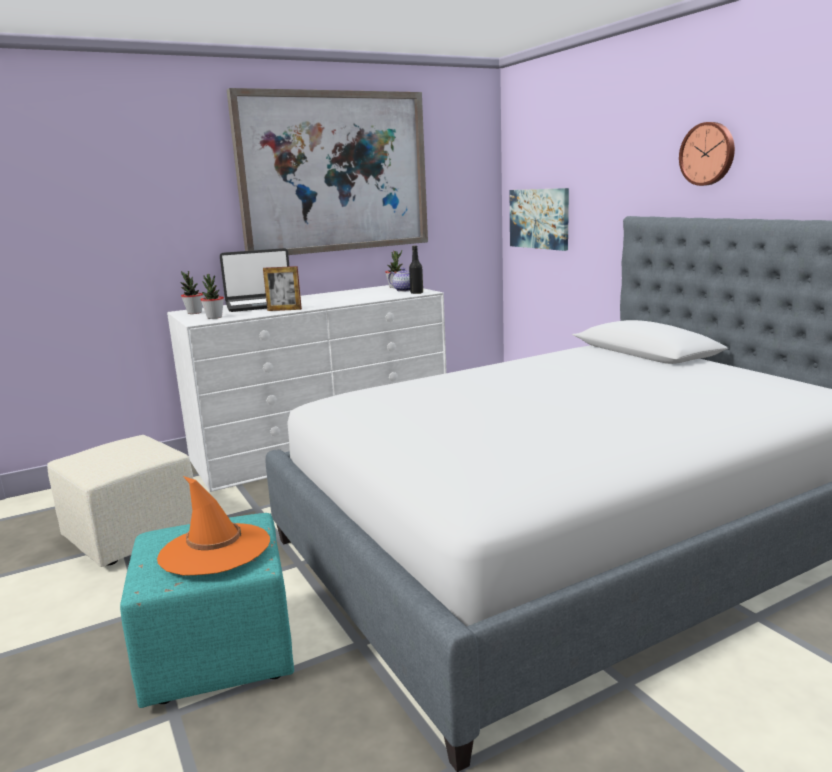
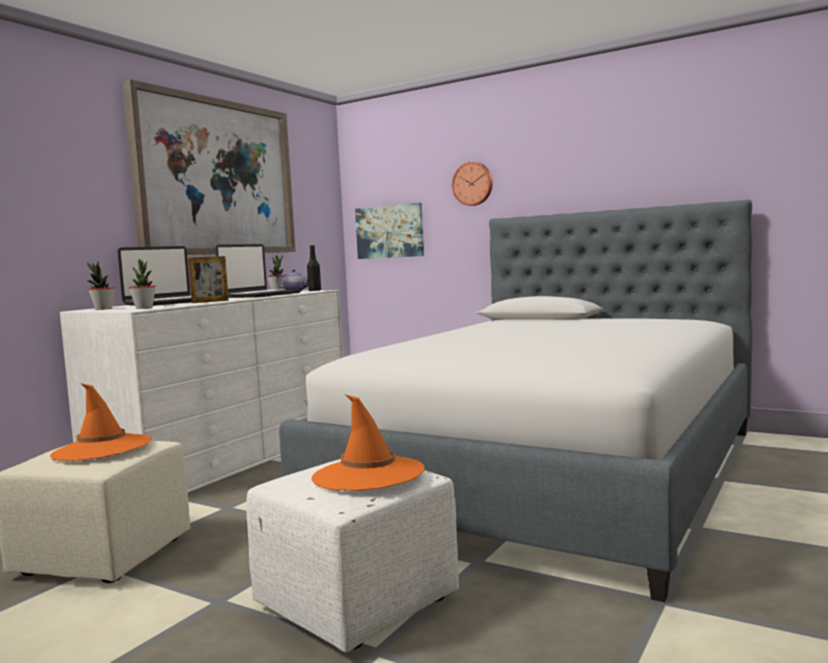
camera: 30 degrees left, 10 degrees down
turquoise ottoman [120,513,294,708] -> white ottoman [246,459,459,652]
wall clock [679,122,735,186] -> wall clock moved to [452,162,493,206]
none -> orange hat [50,383,152,461]
none -> laptop [215,244,302,298]

